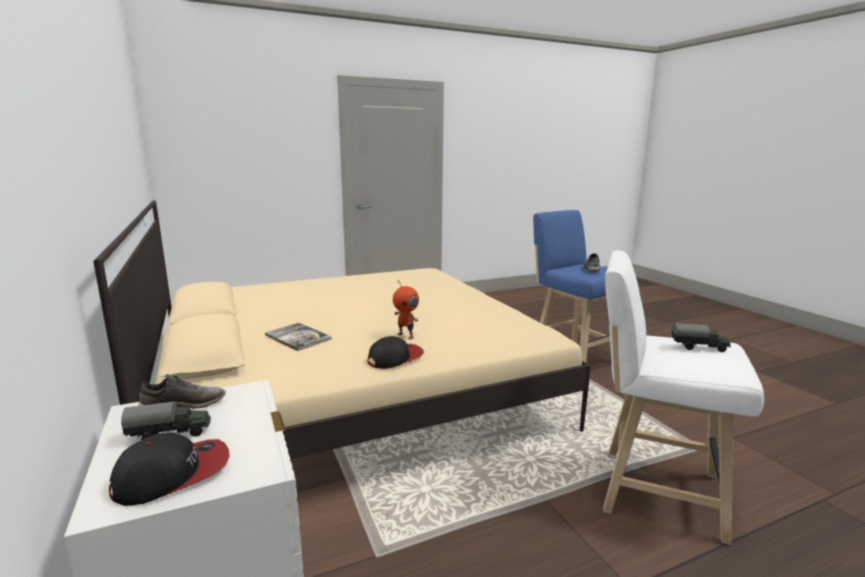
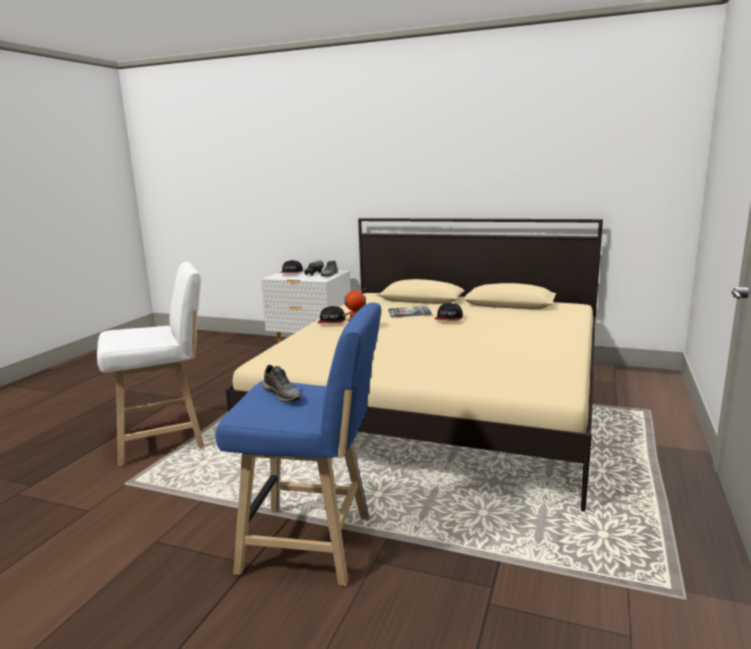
camera: 135 degrees right, 0 degrees up
toy truck [671,323,731,352] -> none
none -> cap [435,303,463,321]

